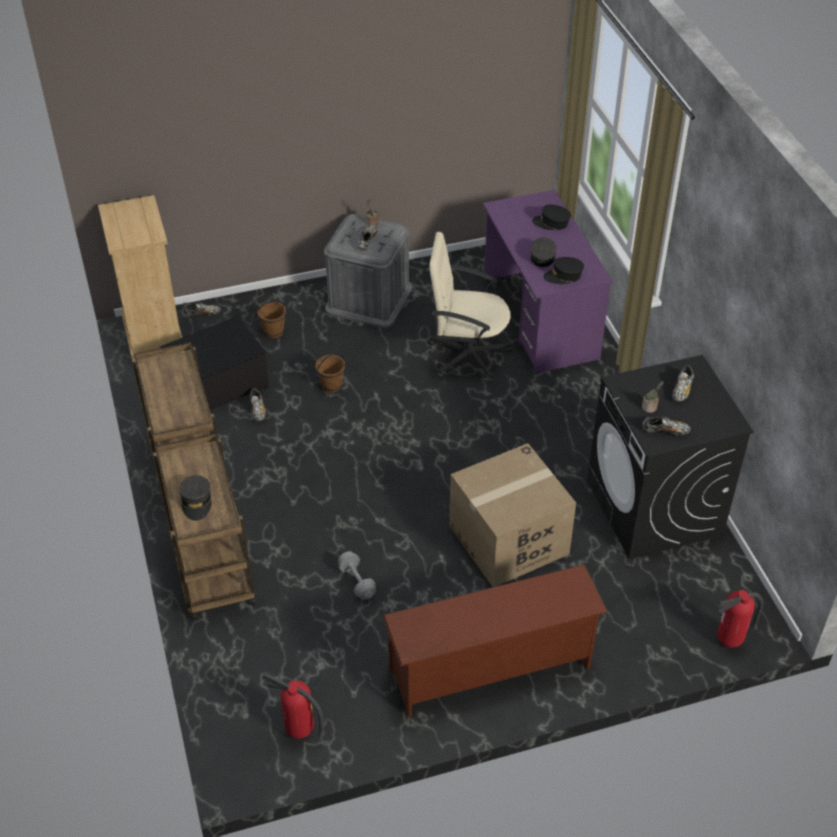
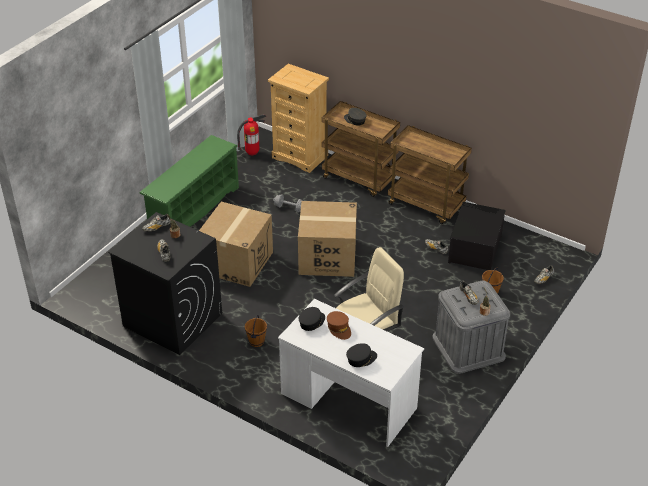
camera: 140 degrees right, 5 degrees down
beige dresser [98,195,182,363] -> beige dresser moved to [268,64,329,173]
brown bucket [315,353,346,393] -> brown bucket moved to [245,315,267,347]
brown shoe rack [382,564,608,717] -> green shoe rack [139,135,239,227]
purple desk [483,189,613,374] -> white desk [278,299,424,447]
grey cap [530,237,556,267] -> brown cap [327,311,351,340]
fire extinguisher [717,590,763,648] -> none
none -> cardboard box [298,201,357,277]

